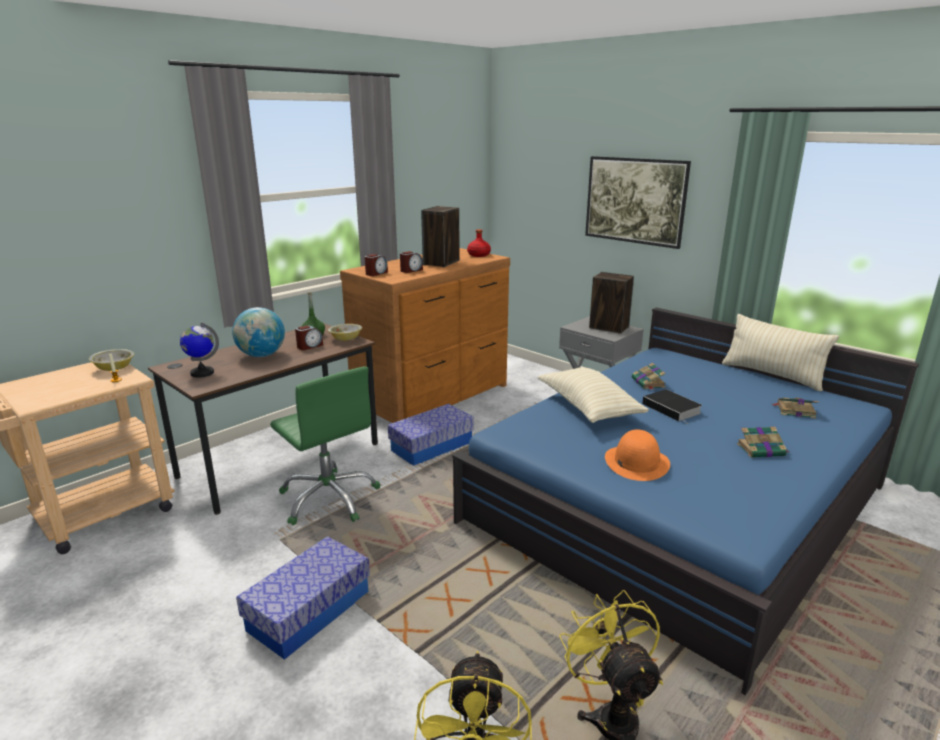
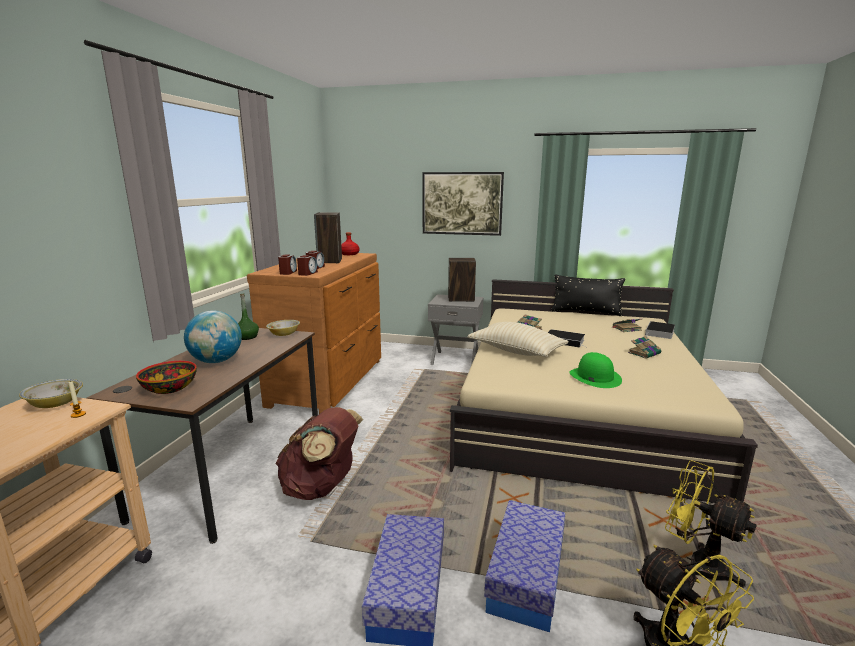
camera: 30 degrees left, 5 degrees down
globe [180,323,219,378] -> bowl [136,361,197,394]
green office chair [270,366,381,525] -> brown backpack [275,407,363,500]
alarm clock [295,325,323,350] -> alarm clock moved to [297,255,318,276]
storage box [388,404,474,466] -> storage box moved to [484,500,565,632]
blue bed [452,307,919,695] -> beige bed [450,279,758,503]
orange hat [605,429,670,481] -> green hat [569,352,622,388]
beige pillow [722,314,839,391] -> black pillow [551,275,625,316]
none -> book [645,321,675,339]

